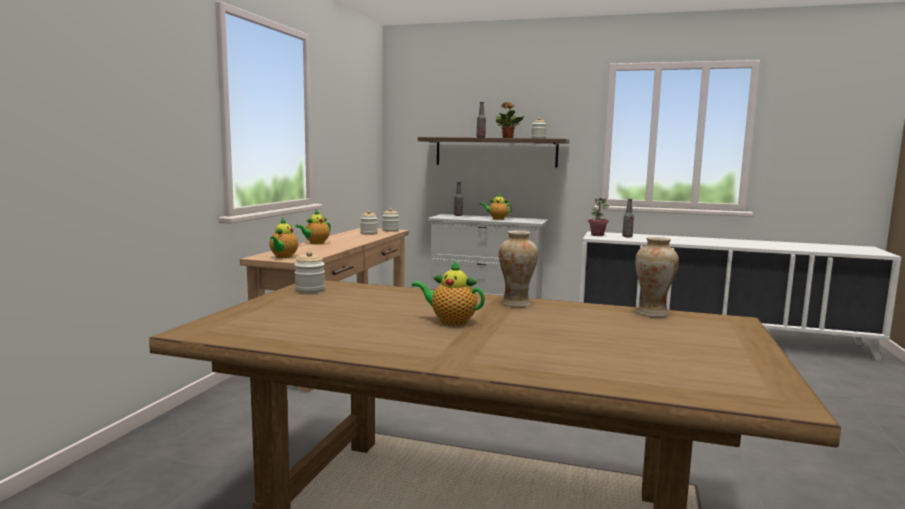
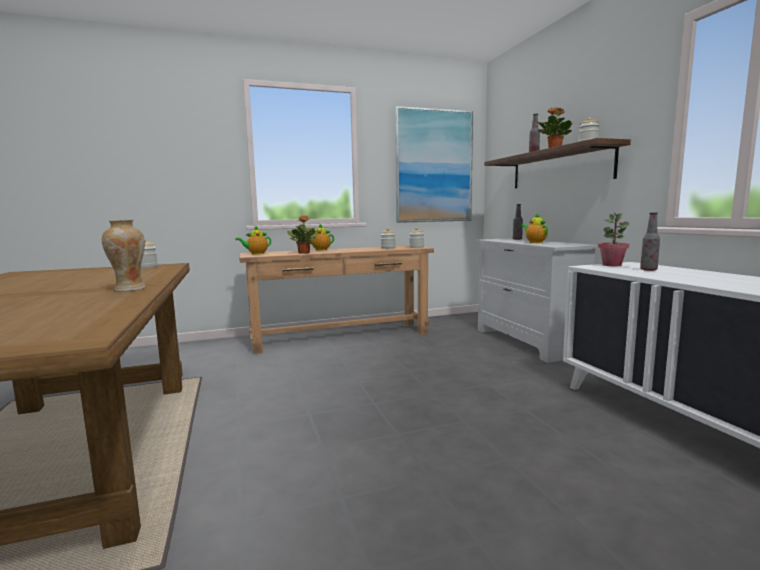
camera: 55 degrees right, 0 degrees up
teapot [412,261,485,326] -> none
vase [635,237,679,317] -> none
none -> potted plant [287,215,318,254]
none -> picture [395,106,473,223]

